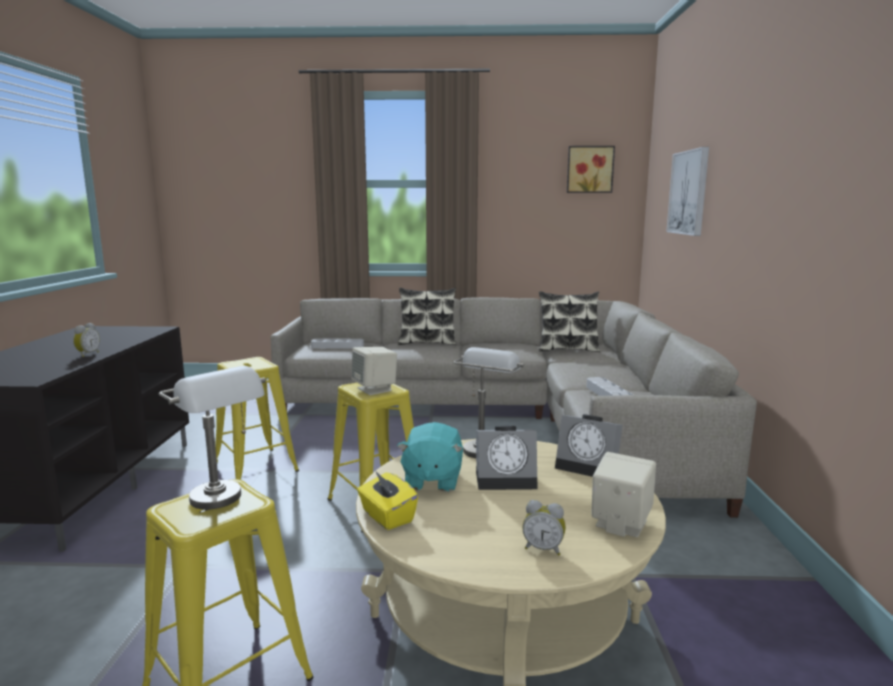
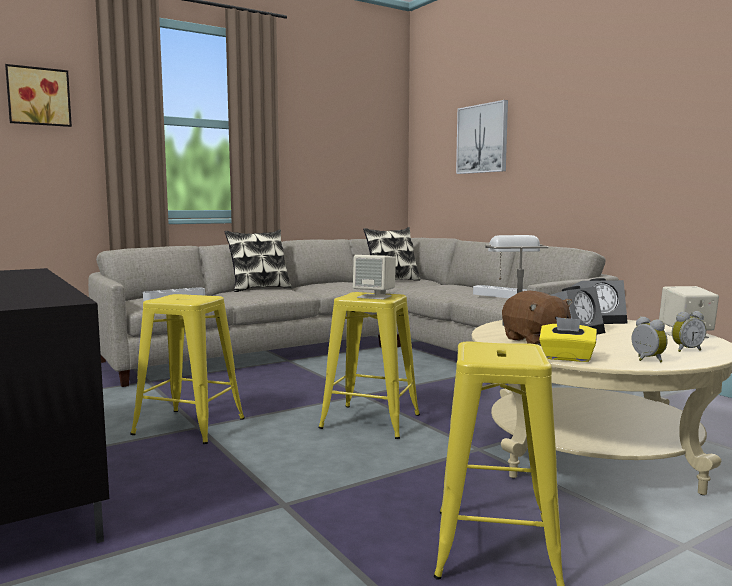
camera: 35 degrees left, 5 degrees down
alarm clock [73,323,100,357] -> alarm clock moved to [631,316,668,363]
grey table lamp [159,366,266,510] -> none
turquoise plush toy [397,422,463,492] -> brown plush toy [502,291,572,346]
picture [567,146,615,193] -> picture moved to [5,64,72,127]

